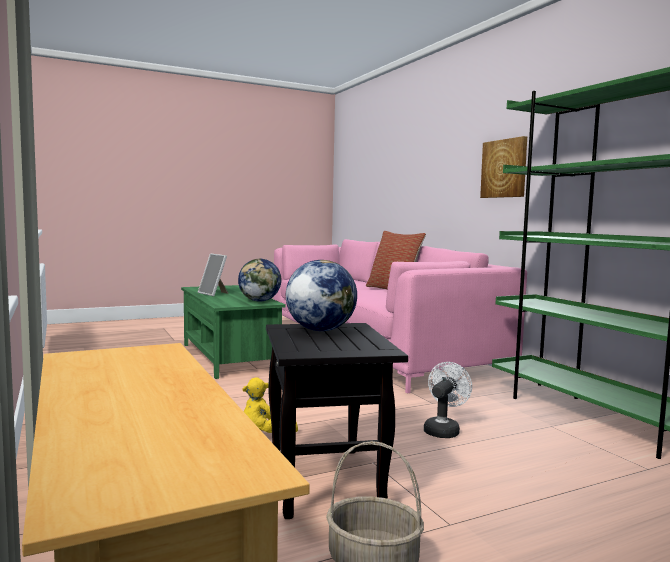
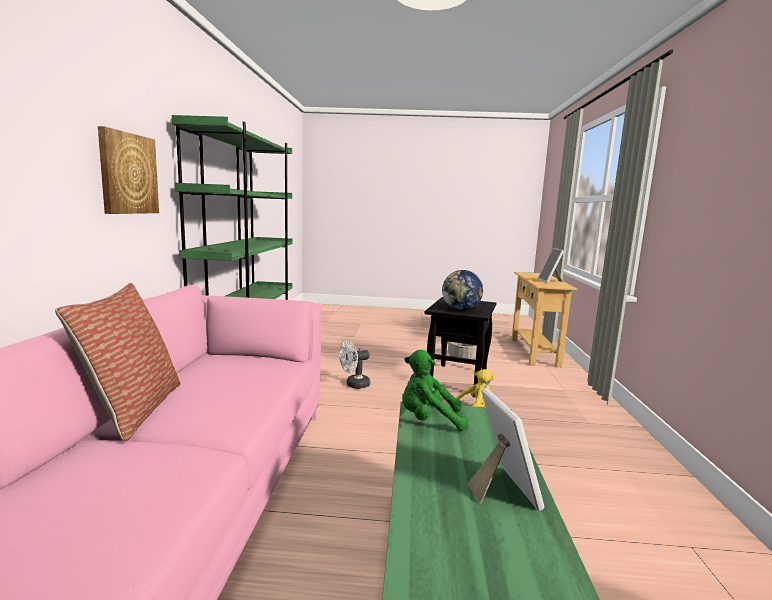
camera: 150 degrees left, 5 degrees up
globe [238,259,281,302] -> green plush toy [402,350,468,431]
none -> picture frame [538,248,564,283]

